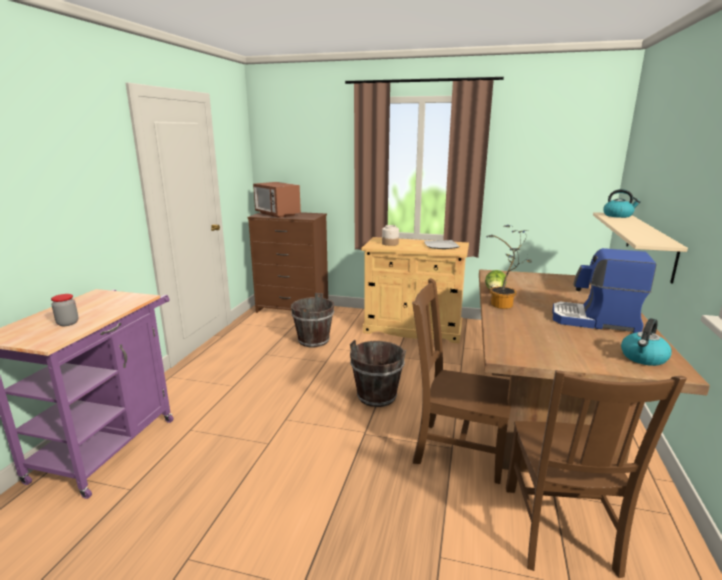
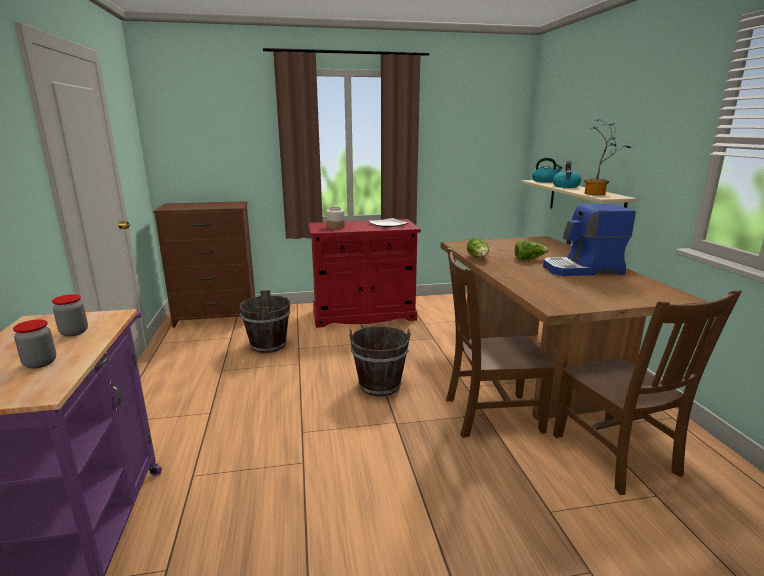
camera: 25 degrees left, 0 degrees up
microwave [253,182,301,218] -> none
beige cabinet [361,237,469,343] -> red cabinet [308,219,421,328]
potted plant [486,225,532,309] -> potted plant moved to [584,119,631,195]
kettle [621,318,672,366] -> kettle moved to [553,161,581,188]
none -> jar [52,294,88,337]
none -> lettuce [515,240,549,260]

